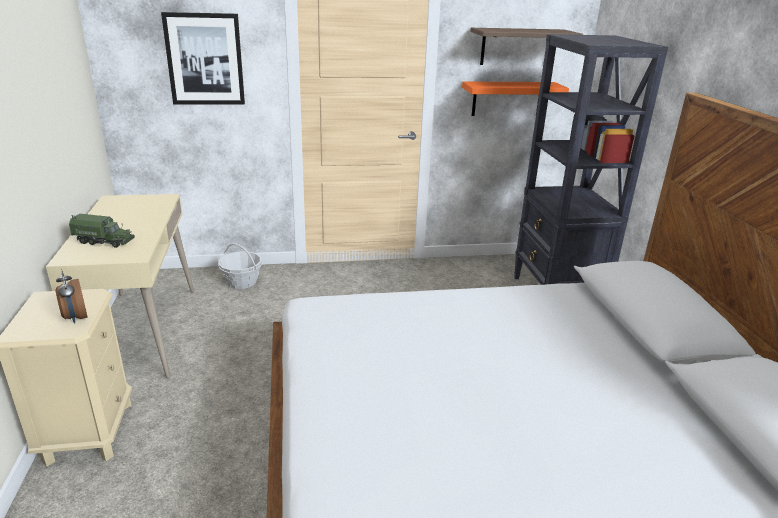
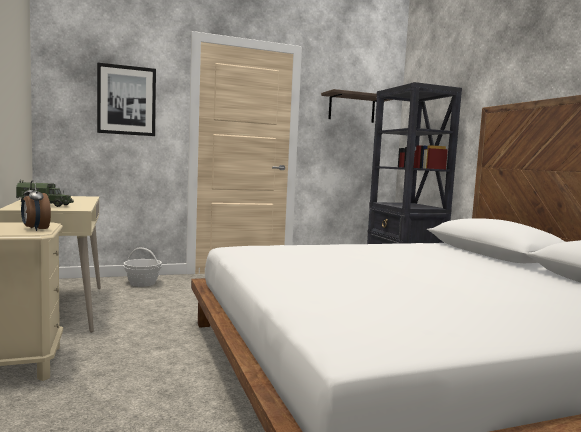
camera: 10 degrees left, 20 degrees down
orange shelf [462,82,569,116] -> none

